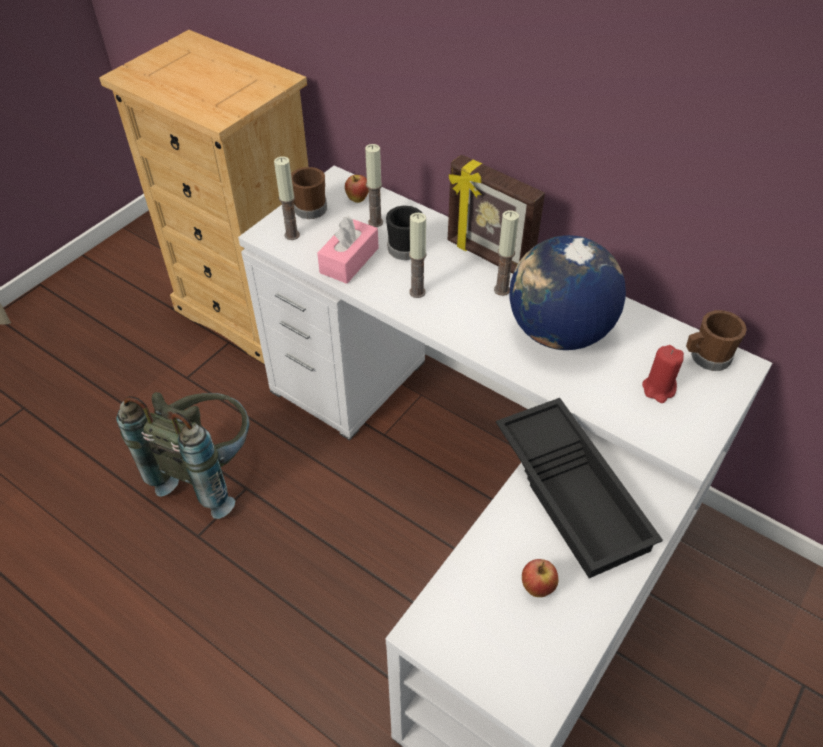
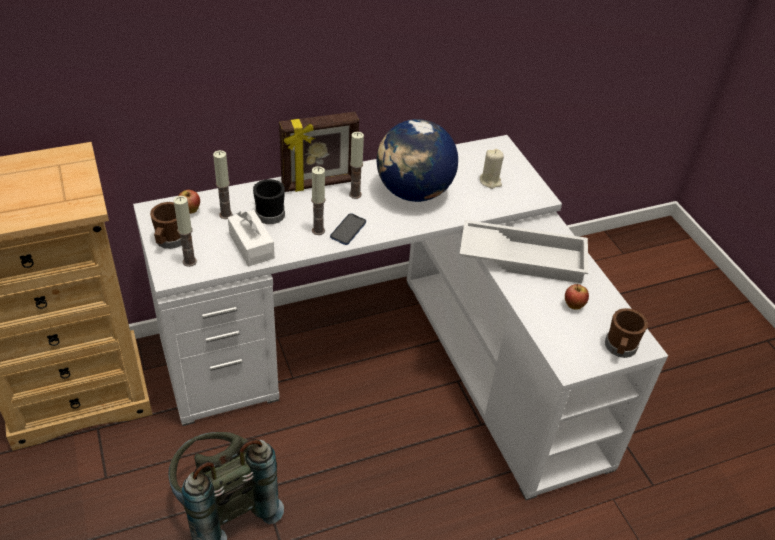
camera: 60 degrees left, 5 degrees down
pink tissue box [317,216,379,284] -> white tissue box [228,210,275,267]
black tray [496,398,663,578] -> white tray [460,220,588,283]
red candle [642,345,684,403] -> beige candle [480,149,504,189]
brown mug [686,310,747,371] -> brown mug moved to [605,308,648,358]
none -> phone [330,213,366,245]

